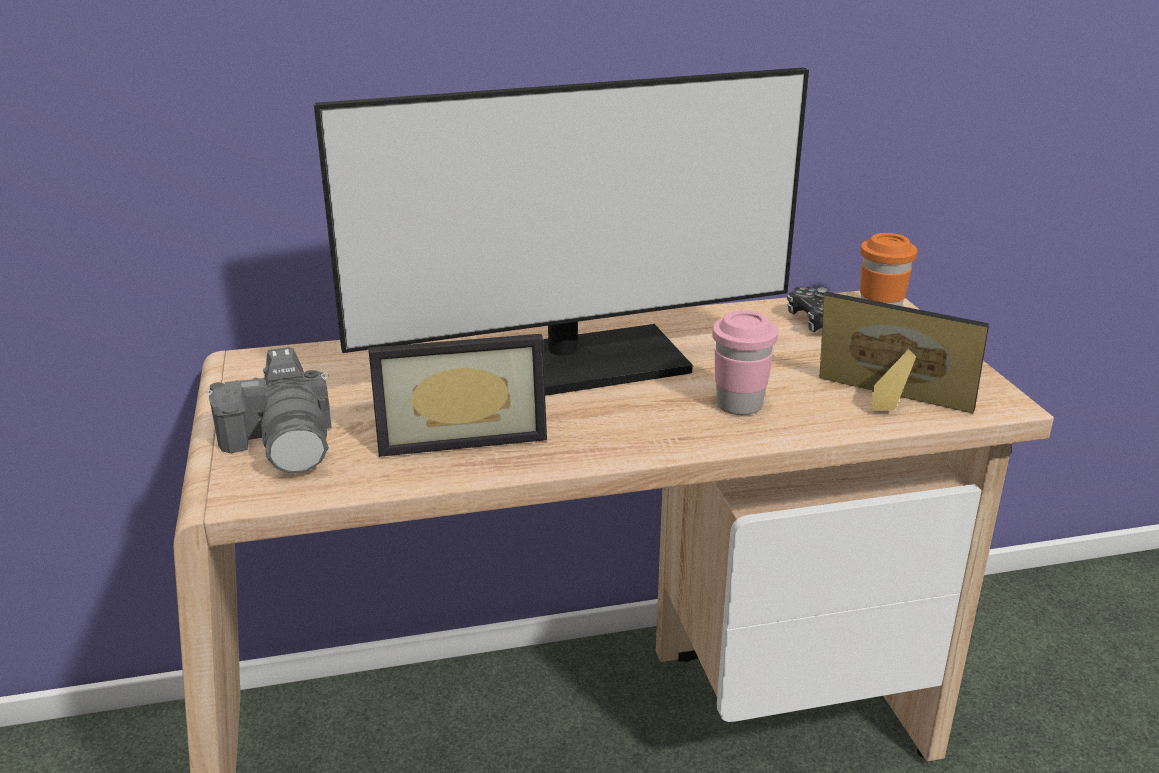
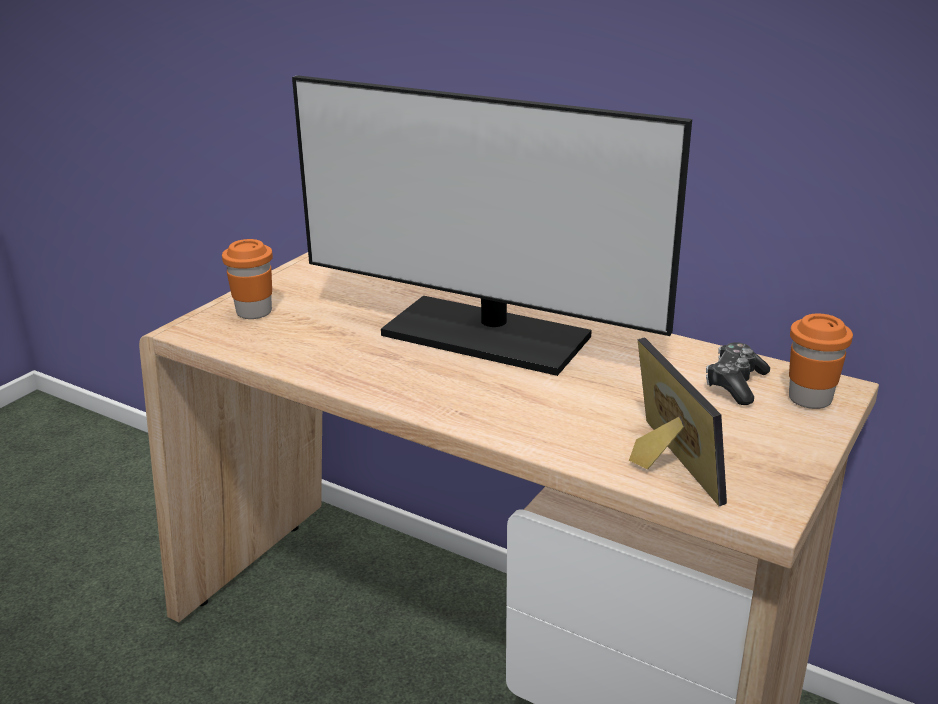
camera: 45 degrees right, 0 degrees up
camera [207,347,332,474] -> orange cup [222,239,273,319]
picture frame [368,334,547,457] -> none
pink cup [712,310,778,415] -> none

